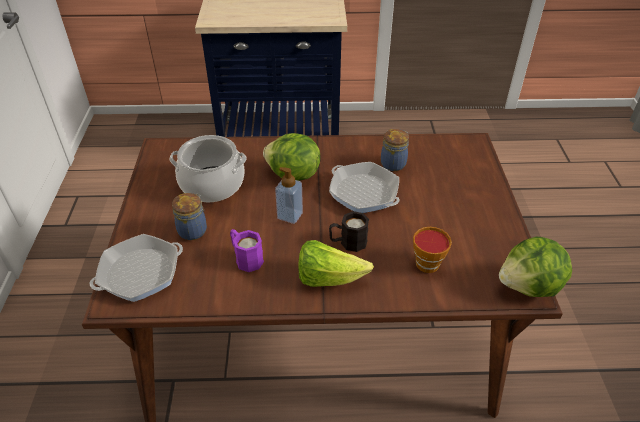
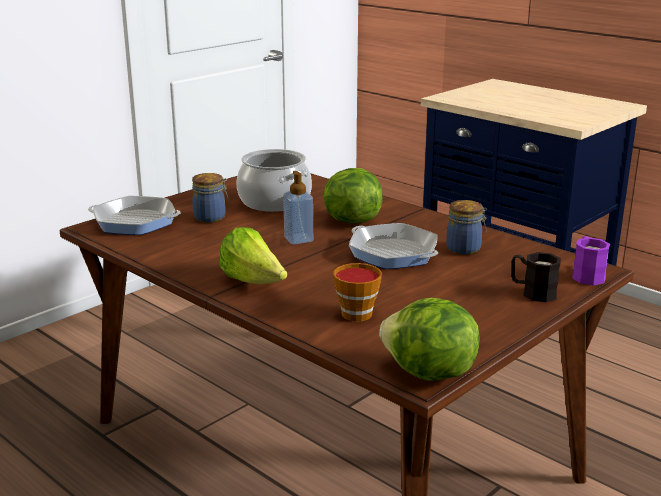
camera: 45 degrees right, 20 degrees down
purple mug [230,229,264,272] -> purple mug moved to [572,236,610,286]
frying pan [329,162,400,213] -> frying pan turned 135 degrees clockwise [349,223,439,269]
black mug [329,211,369,252] -> black mug moved to [511,252,561,302]

